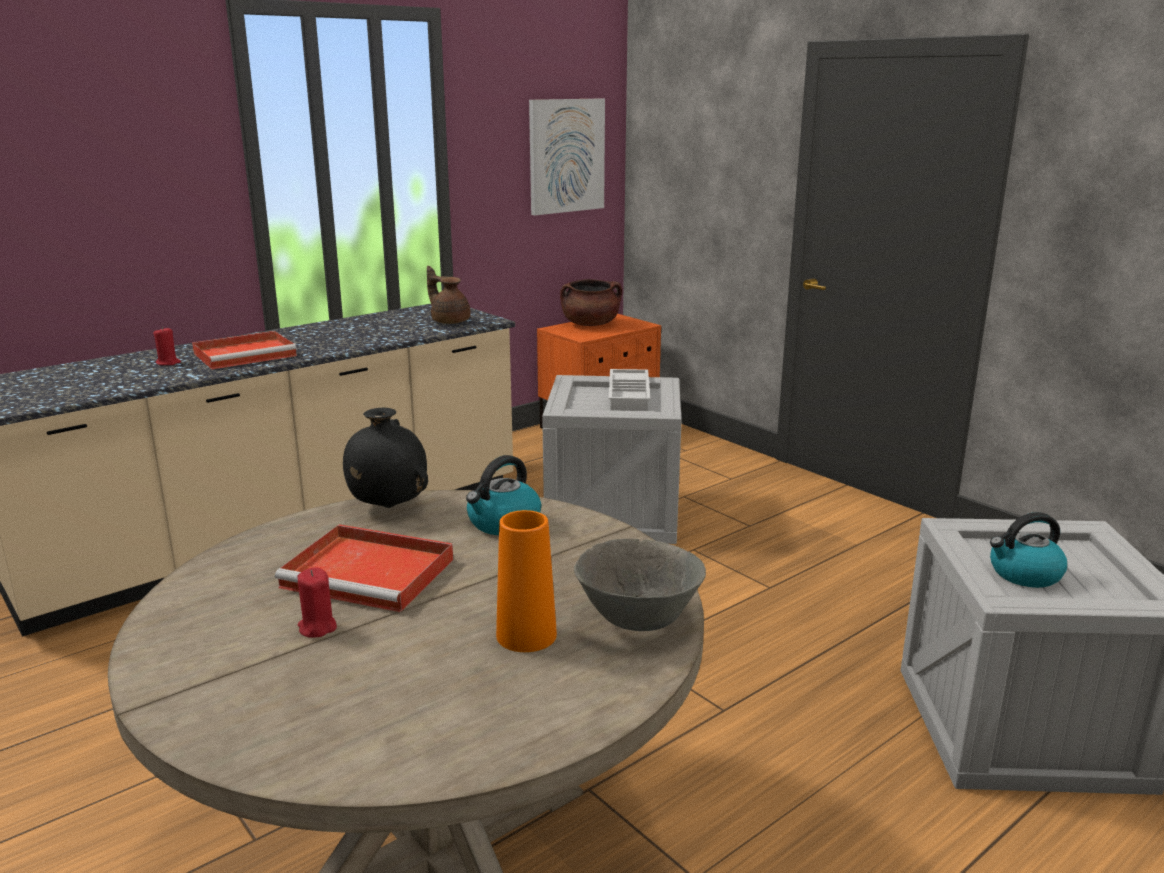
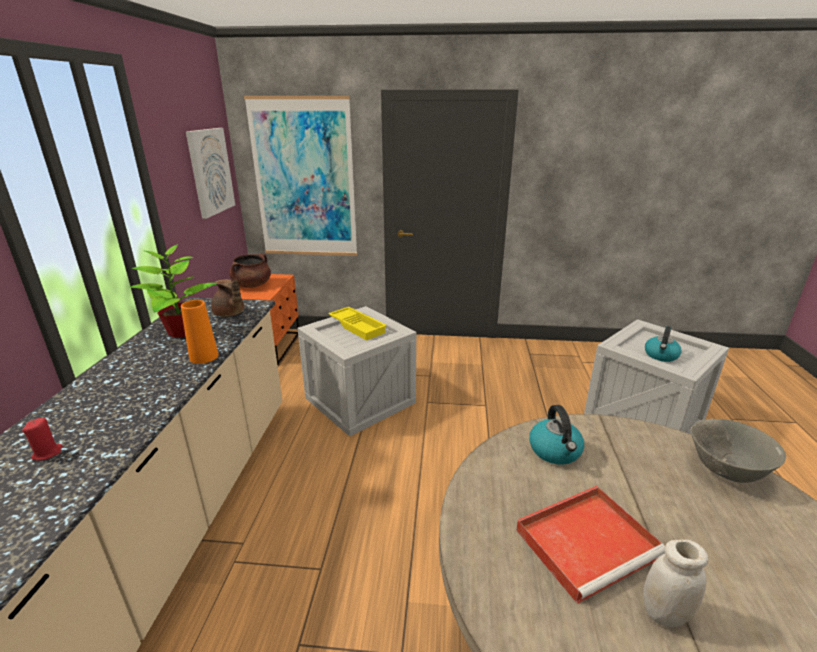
camera: 45 degrees left, 5 degrees up
red tray [192,331,297,369] -> none
red candle [297,567,337,638] -> white jar [643,539,708,627]
black vase [343,408,428,508] -> none
brown teapot [427,266,471,324] -> brown teapot turned 135 degrees counterclockwise [211,279,244,317]
orange vase [496,510,557,652] -> orange vase moved to [181,300,219,364]
white tray [609,369,650,411] -> yellow tray [328,307,387,341]
none -> potted plant [129,244,218,338]
none -> picture [244,96,357,256]

